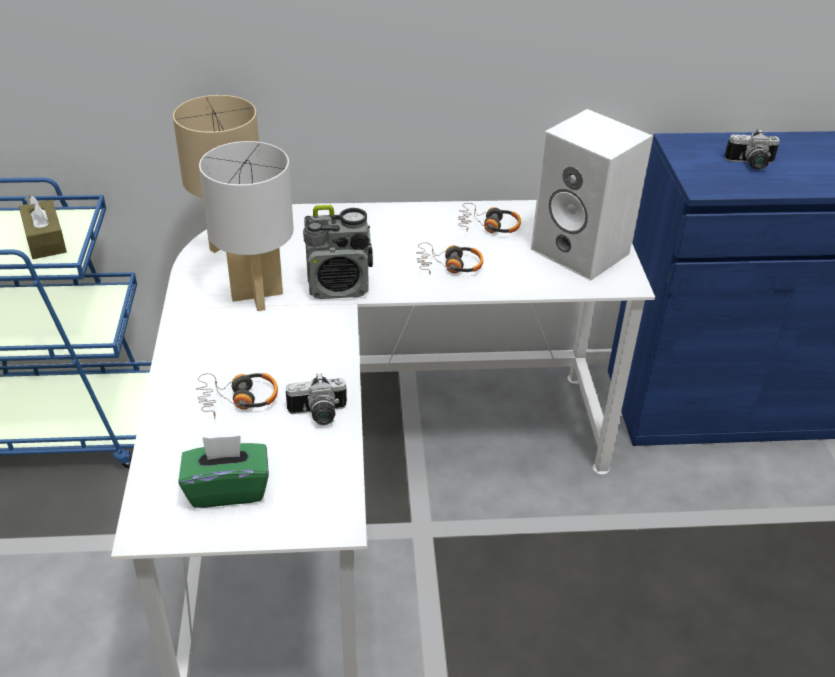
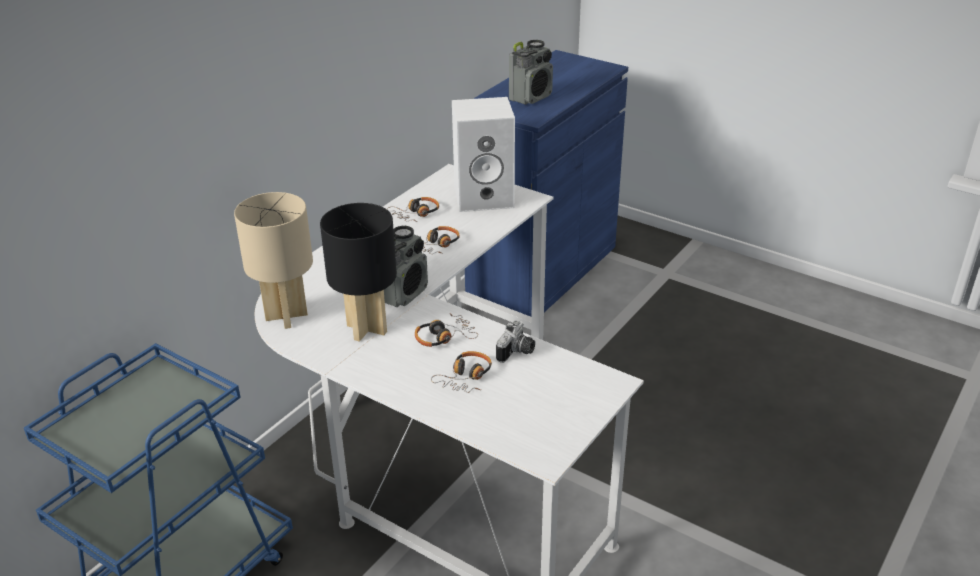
camera: 50 degrees left, 5 degrees down
brown tissue box [19,195,67,259] -> none
green tissue box [179,436,269,508] -> none
white table lamp [199,141,294,311] -> black table lamp [320,203,397,342]
camera [725,129,780,170] -> radio [509,40,553,105]
none -> headphones [415,313,478,347]

